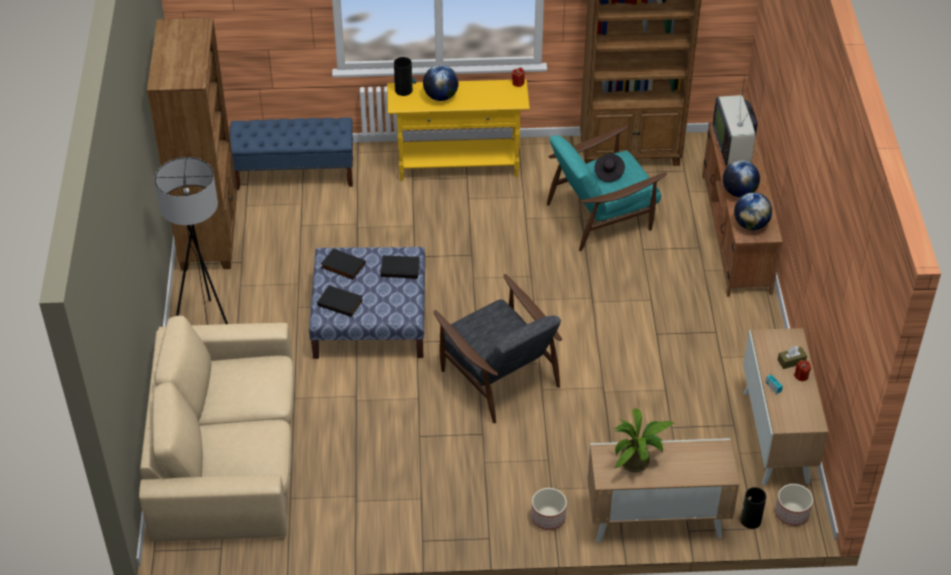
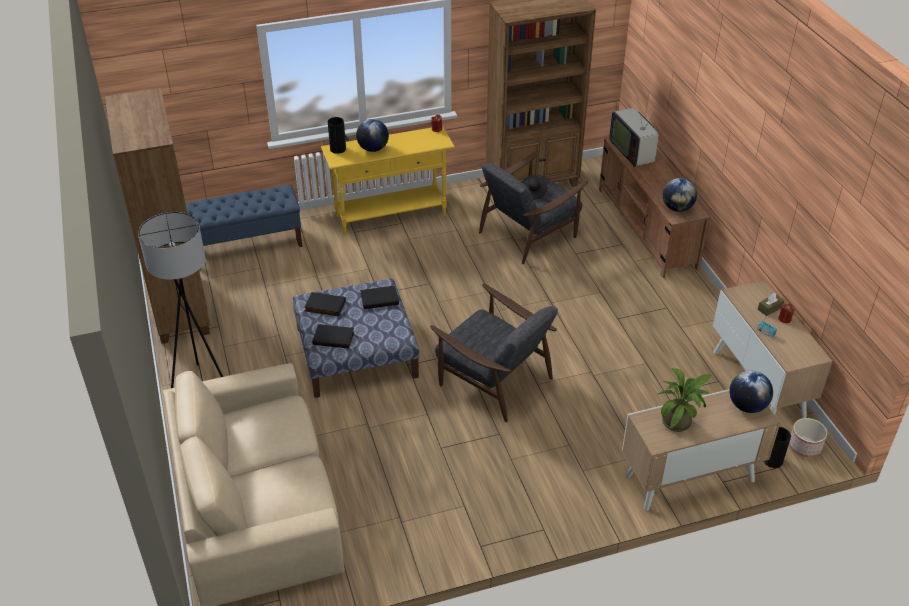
camera: 15 degrees left, 5 degrees down
planter [531,488,567,530] -> none
turquoise armchair [547,125,667,251] -> grey armchair [479,151,588,264]
globe [723,160,760,197] -> globe moved to [729,371,773,413]

